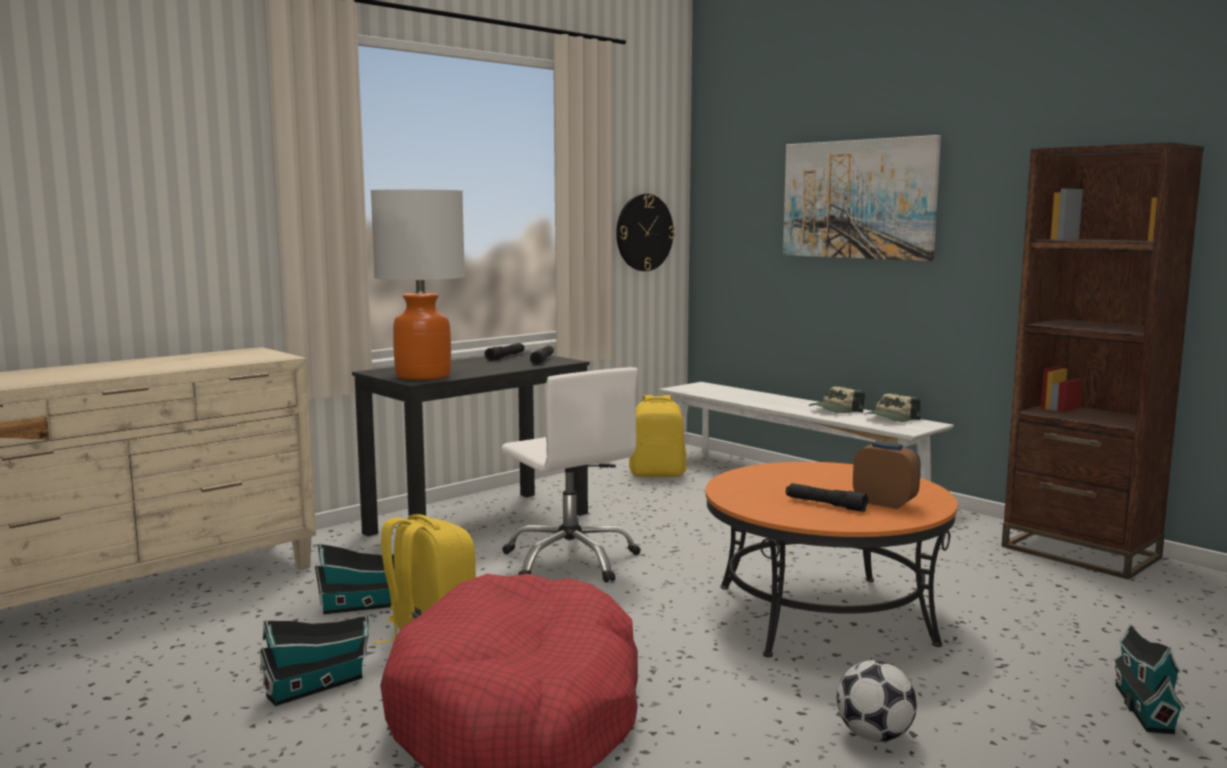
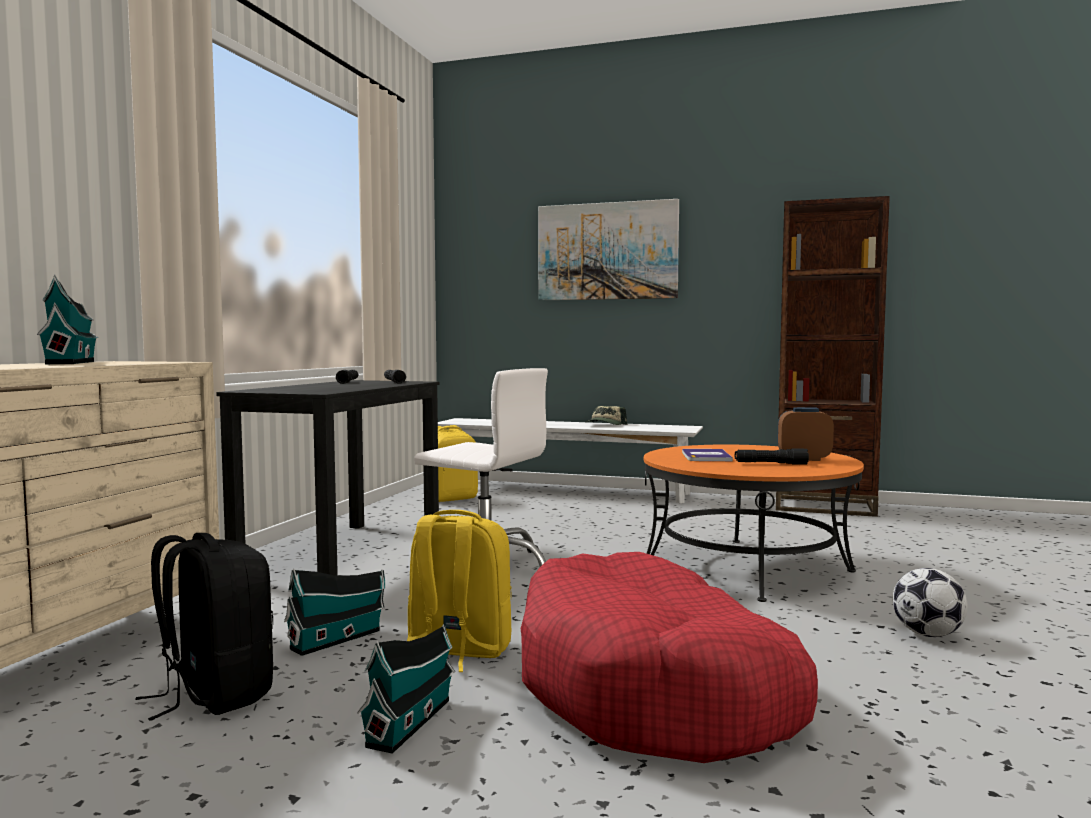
camera: 30 degrees left, 5 degrees down
table lamp [371,189,465,380] -> none
wall clock [616,194,675,271] -> none
cap [864,393,920,422] -> none
toy house [1112,624,1185,734] -> toy house moved to [37,275,99,364]
none -> black backpack [136,533,273,721]
none -> book [682,449,733,461]

